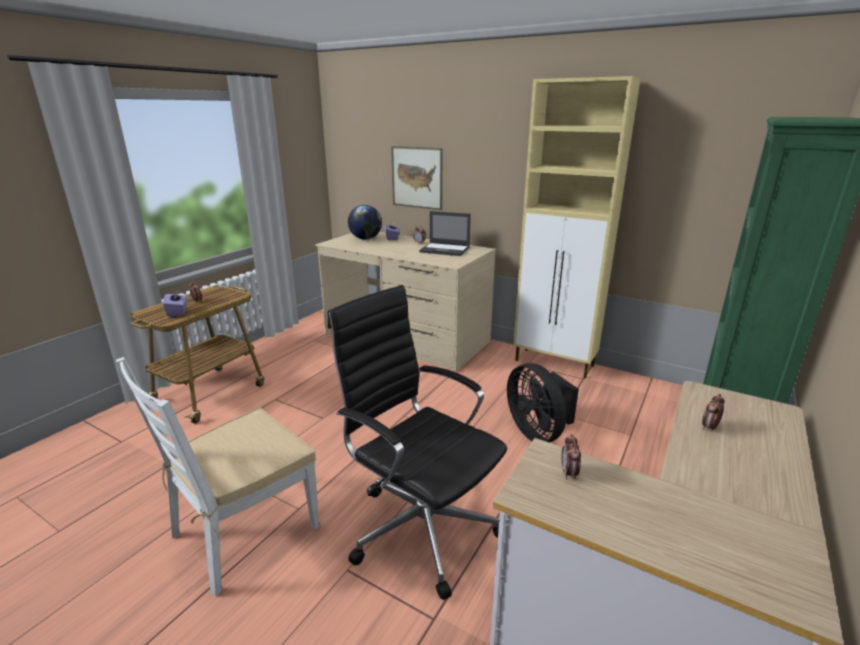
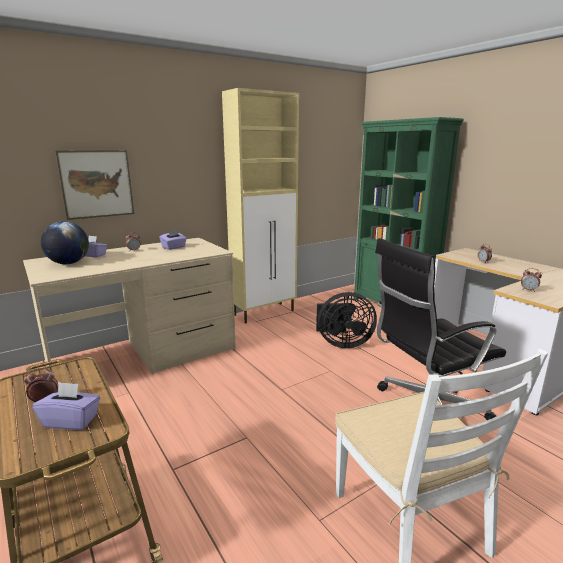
camera: 65 degrees left, 5 degrees down
laptop [419,211,471,256] -> purple tissue box [159,230,187,250]

